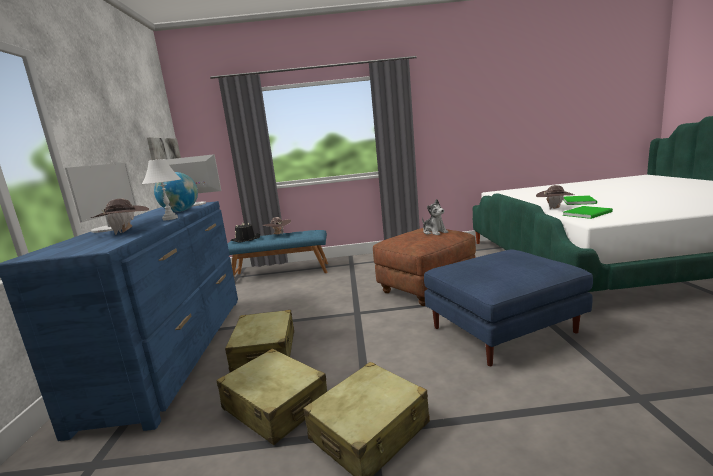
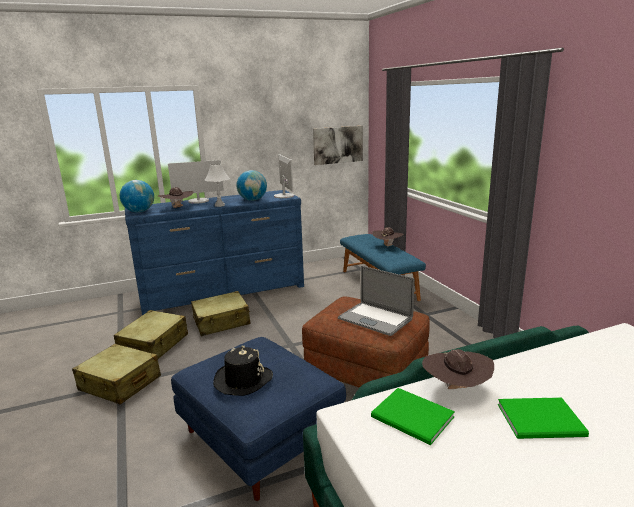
camera: 70 degrees right, 5 degrees up
black hat [230,222,260,242] -> black hat moved to [213,345,273,396]
plush toy [422,199,448,236] -> laptop [338,266,415,336]
none -> globe [120,180,154,213]

